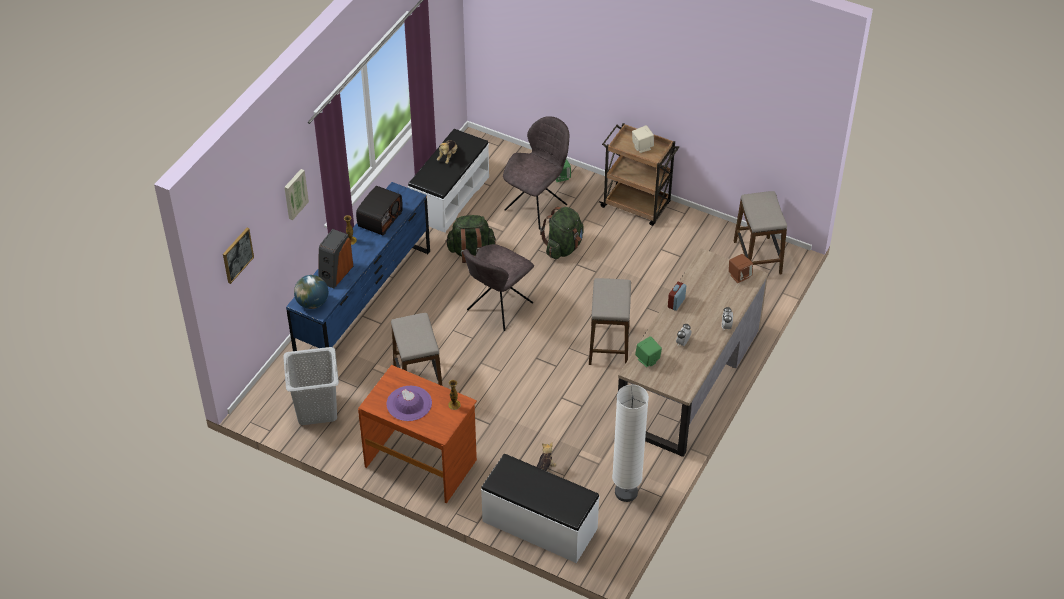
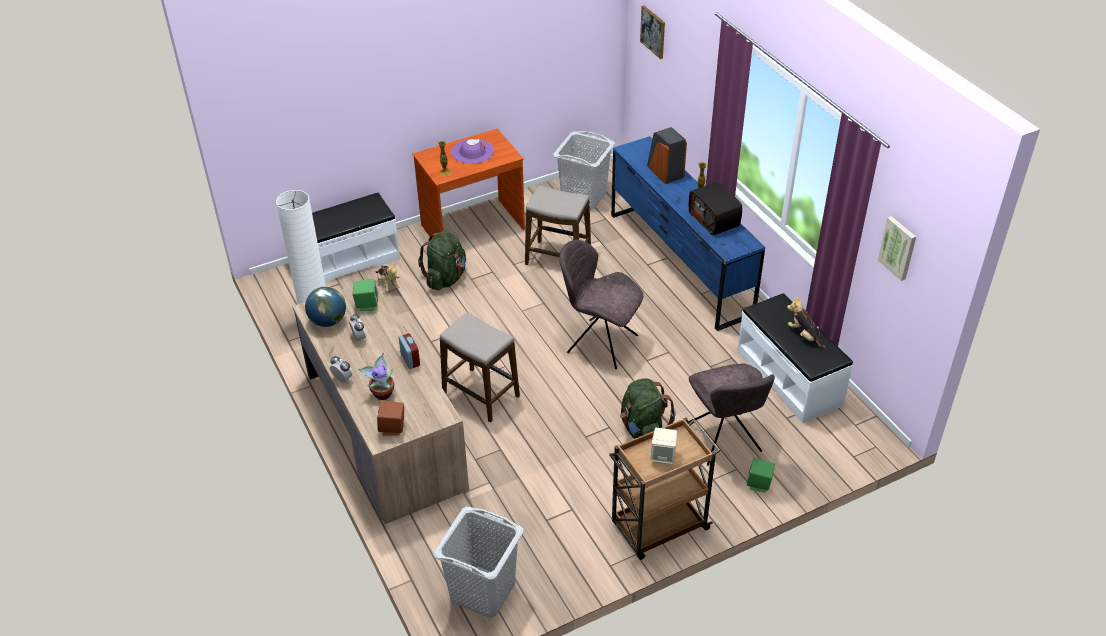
camera: 125 degrees right, 5 degrees down
picture [284,169,309,220] -> picture moved to [878,216,916,281]
globe [294,275,328,309] -> globe moved to [305,287,346,327]
green backpack [445,215,496,263] -> green backpack moved to [418,232,466,290]
grey chair [463,244,534,331] -> grey chair turned 45 degrees counterclockwise [559,240,643,369]
stool [734,191,787,275] -> grey laundry basket [433,507,524,618]
none -> potted plant [358,352,394,400]

